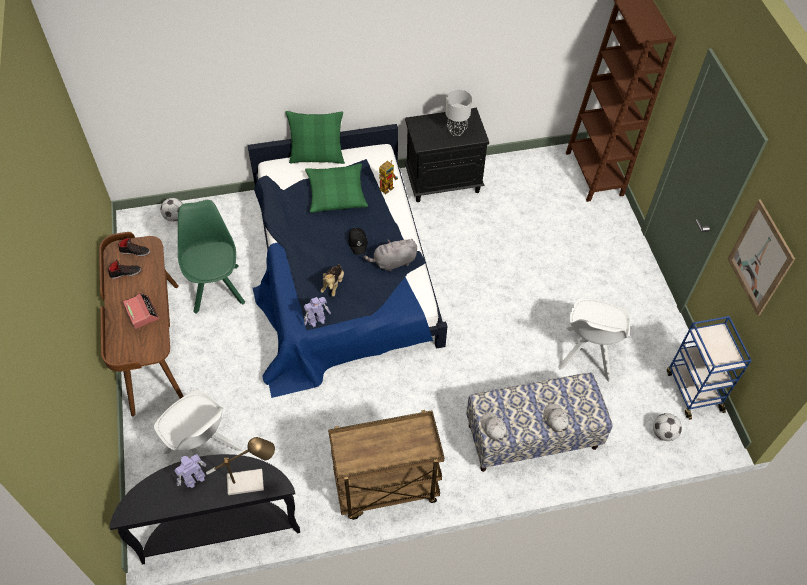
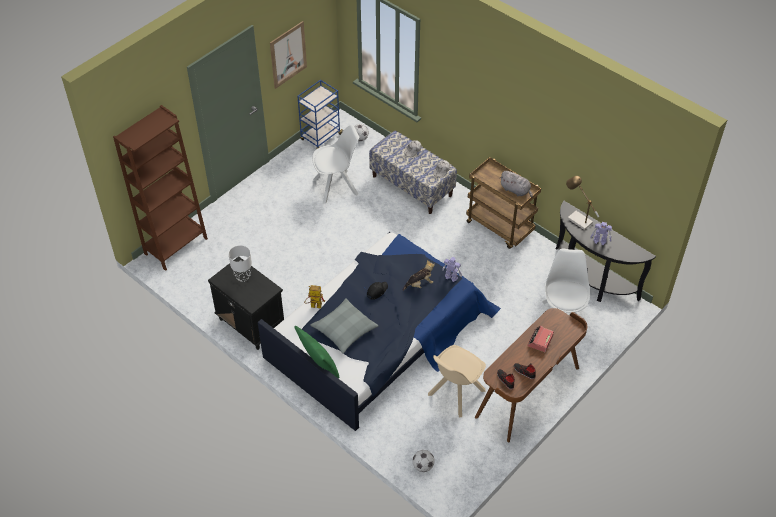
camera: 125 degrees left, 5 degrees down
green chair [178,200,245,314] -> beige chair [428,345,486,417]
green pillow [305,163,368,213] -> grey pillow [310,298,378,354]
grey plush toy [364,239,417,272] -> grey plush toy moved to [500,171,533,197]

